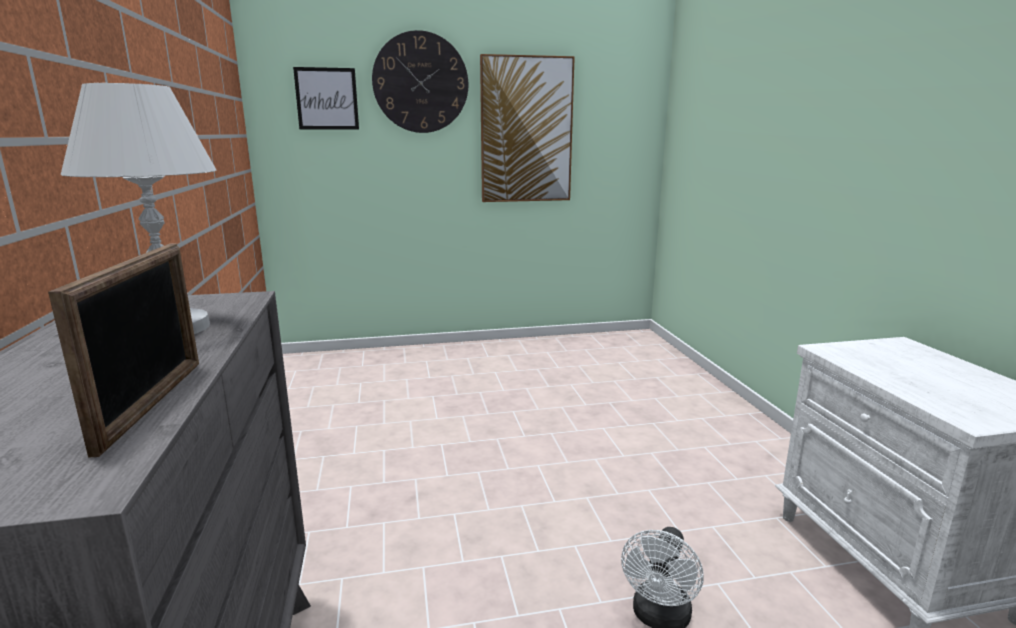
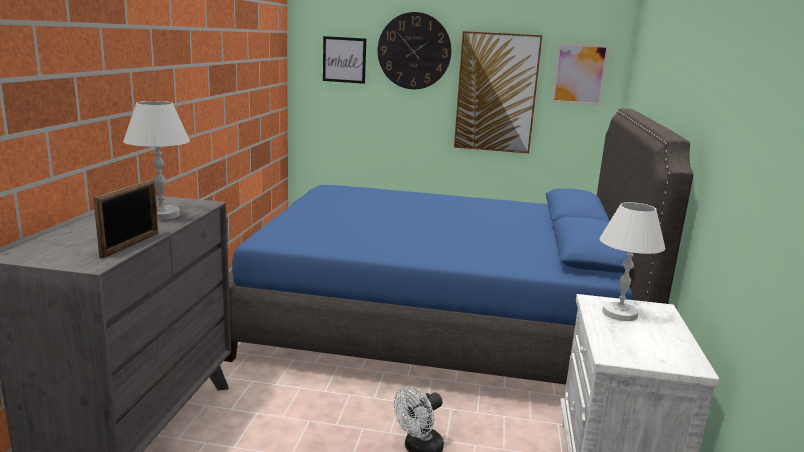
camera: 20 degrees right, 0 degrees up
none -> blue bed [224,108,693,385]
none -> picture [551,42,610,106]
none -> white table lamp [600,202,665,321]

